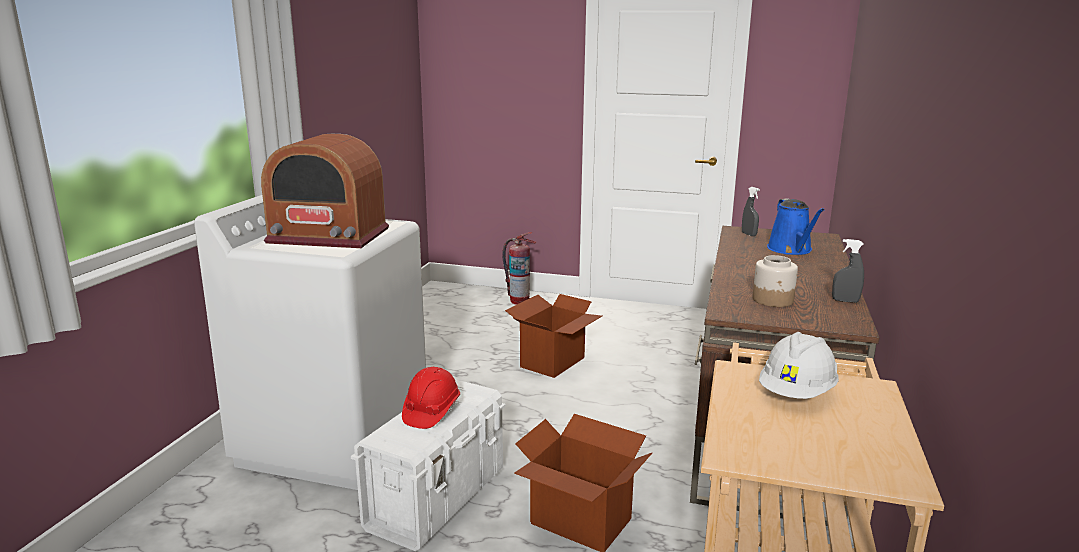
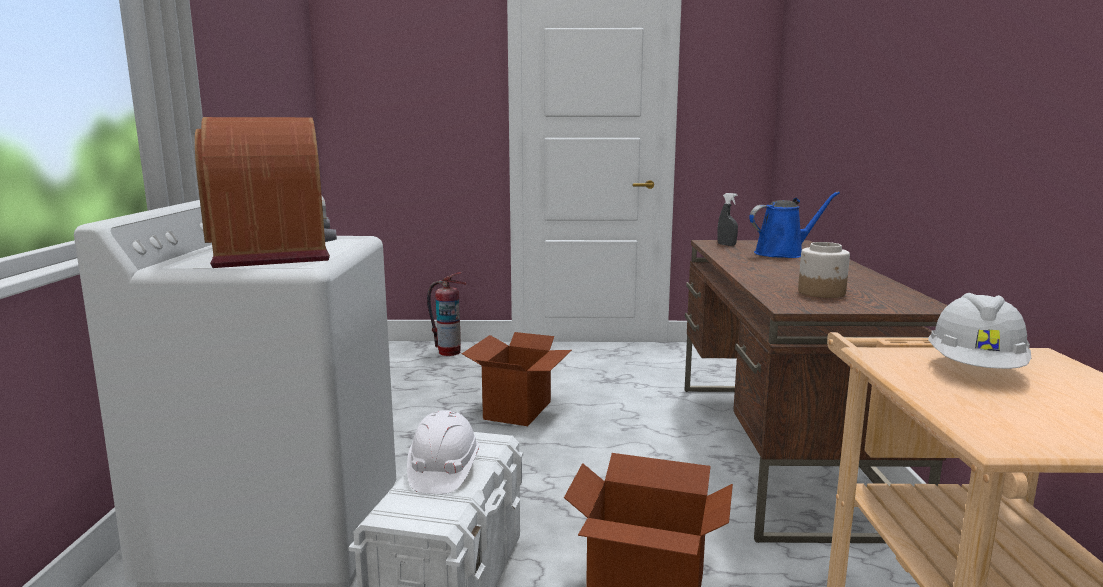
camera: 15 degrees left, 5 degrees down
radio [261,134,389,248] -> radio turned 105 degrees counterclockwise [195,117,337,268]
red hard hat [402,367,460,429] -> white hard hat [407,410,479,494]
blue watering can [767,198,824,255] -> blue watering can turned 90 degrees counterclockwise [749,191,840,258]
grey spray bottle [832,239,864,303] -> none

